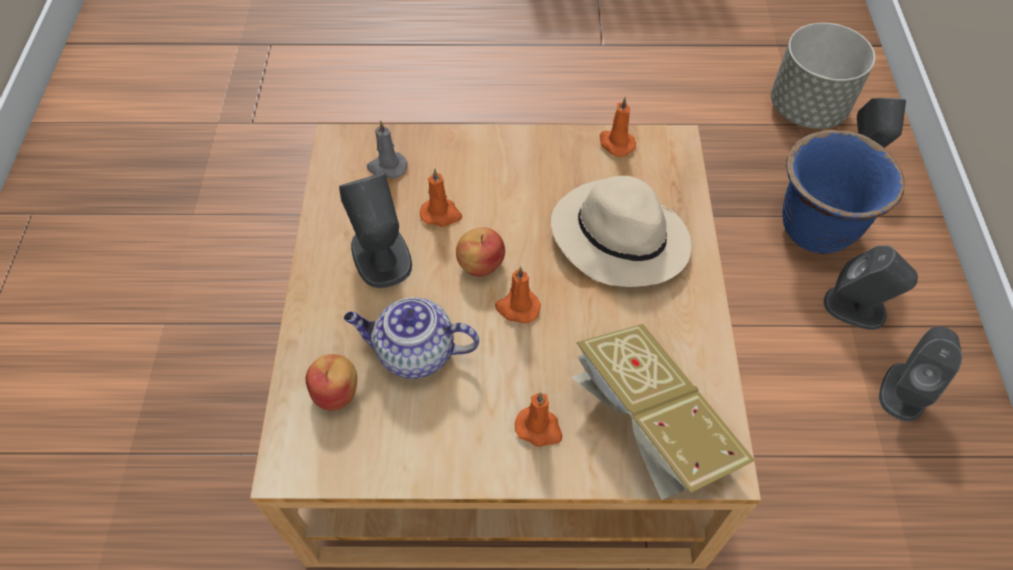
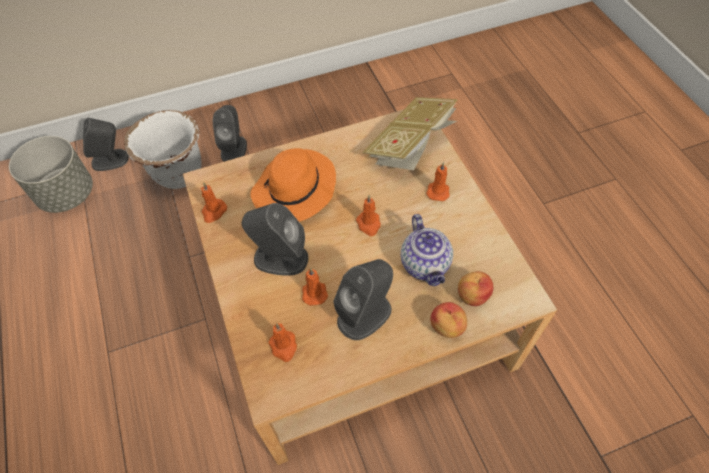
camera: 110 degrees left, 0 degrees up
grey candle [367,120,407,179] -> orange candle [269,323,297,362]
apple [456,227,505,277] -> apple moved to [430,302,467,338]
beige hat [551,176,692,287] -> orange hat [250,148,336,222]
blue planter [782,130,905,254] -> white planter [124,110,202,189]
grey speaker [879,326,962,421] -> grey speaker moved to [242,203,308,276]

